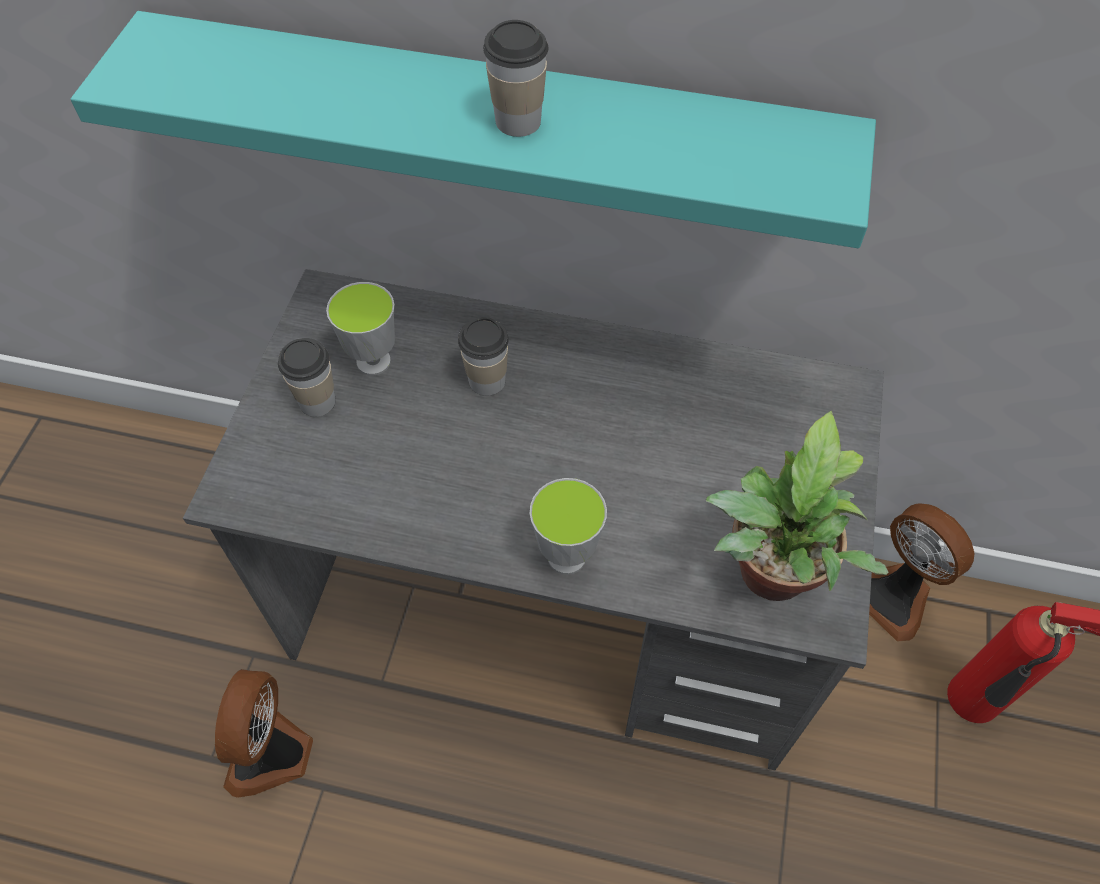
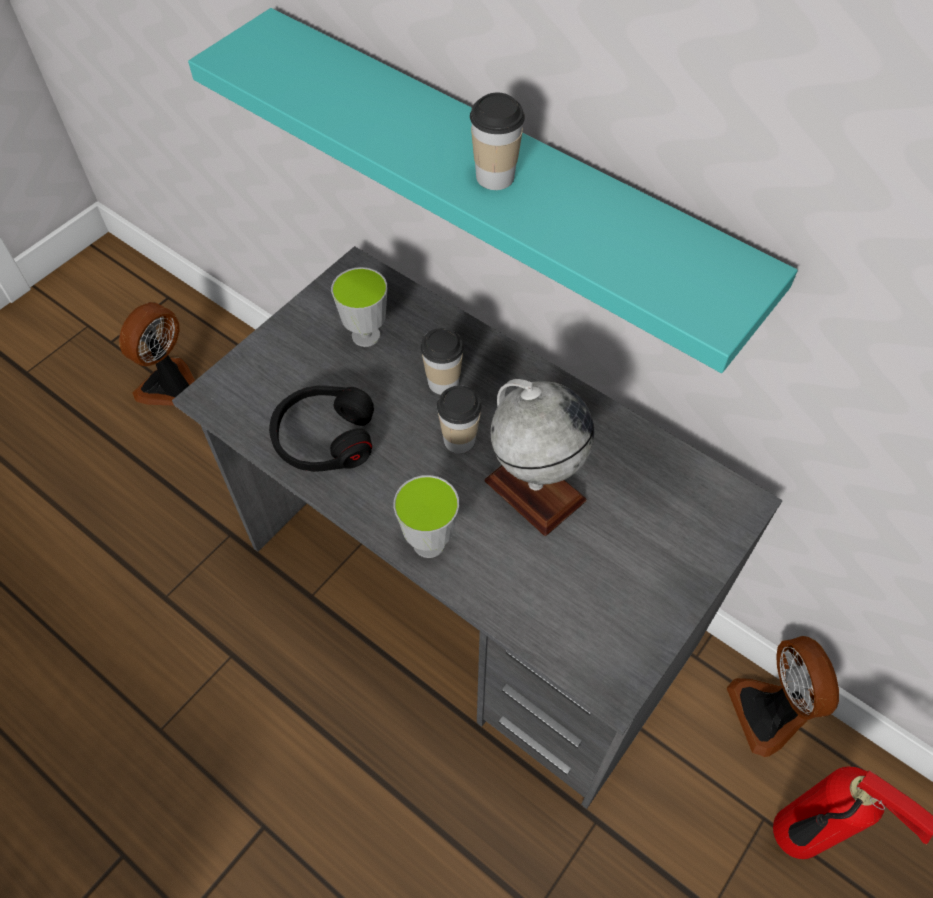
camera: 25 degrees right, 0 degrees up
fan [215,669,313,798] -> fan moved to [119,302,195,406]
cup [278,338,336,417] -> cup moved to [437,385,482,454]
potted plant [706,411,889,601] -> none
none -> black headphones [269,385,374,472]
none -> globe [485,379,594,536]

